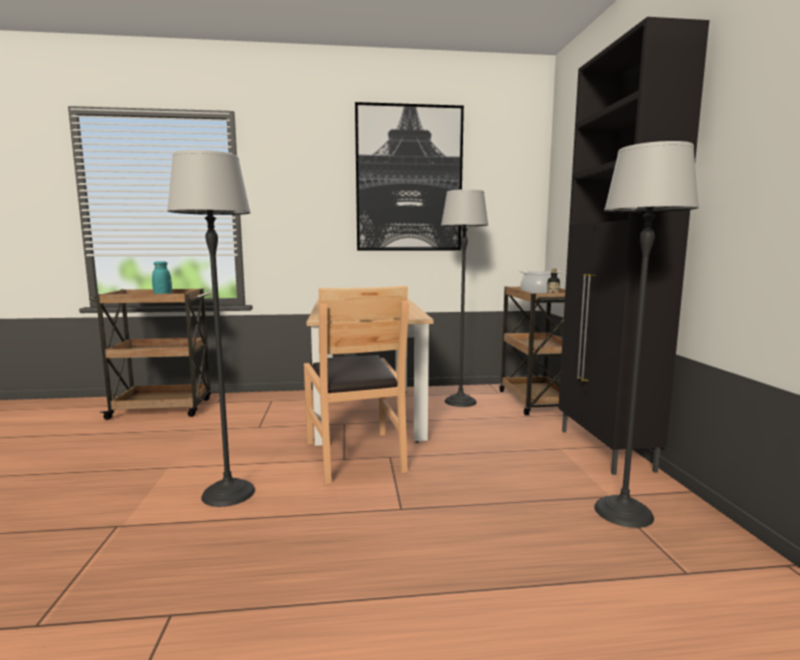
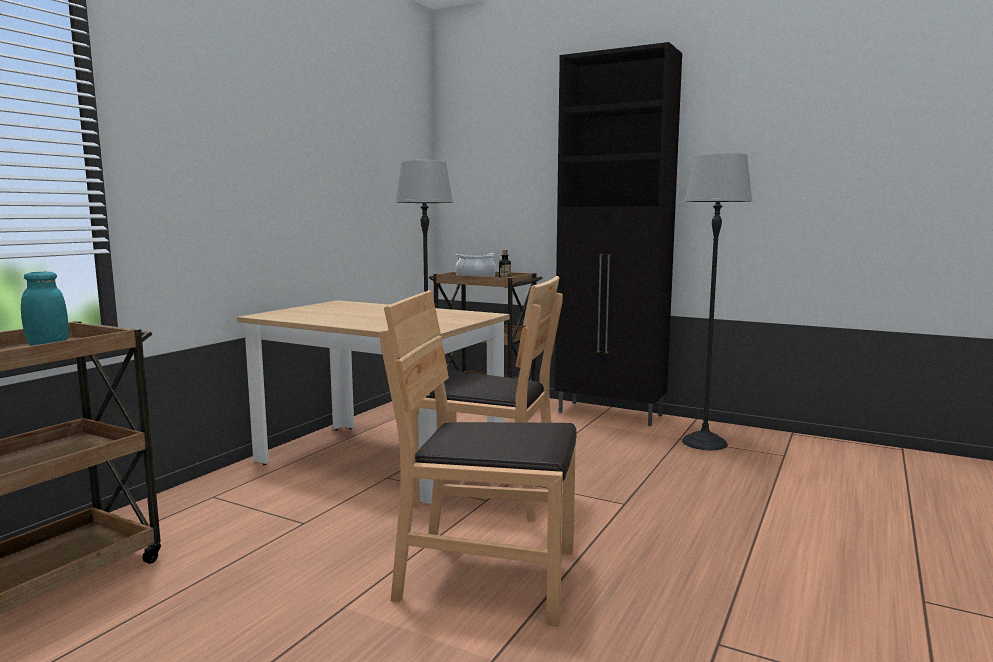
camera: 55 degrees left, 0 degrees up
floor lamp [167,150,255,507] -> brown chair [380,290,577,627]
picture [355,102,464,250] -> none

